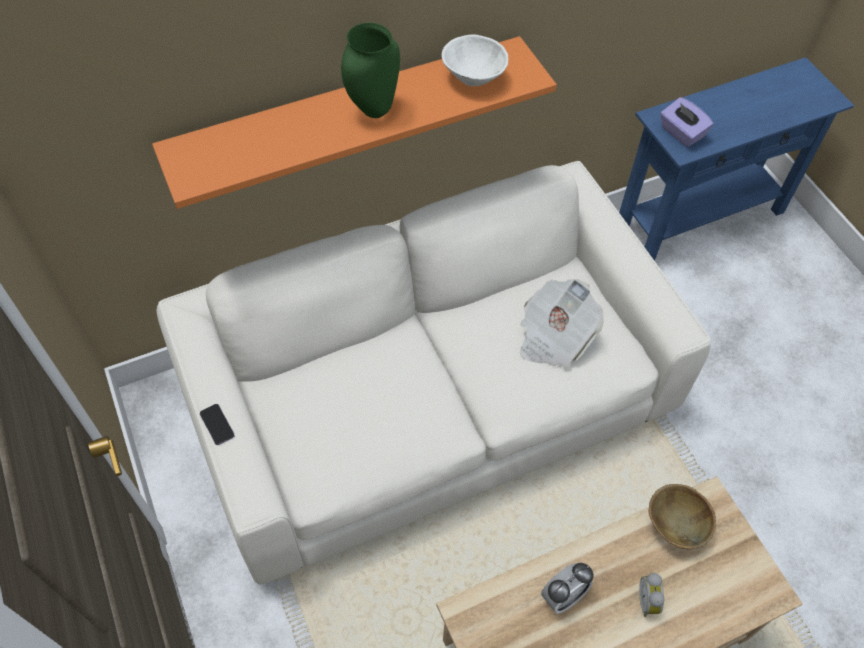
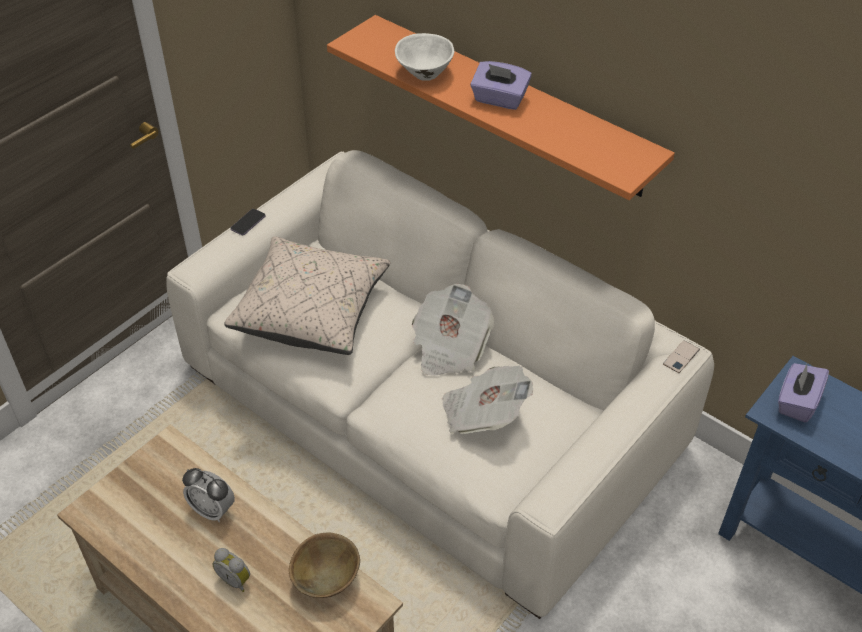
camera: 65 degrees right, 10 degrees down
green vase [341,23,400,118] -> purple tissue box [470,61,532,110]
white bowl [441,35,508,86] -> white bowl moved to [395,33,454,81]
alarm clock [639,573,664,617] -> alarm clock turned 120 degrees counterclockwise [213,548,250,592]
none -> beige pillow [224,236,391,355]
none -> newspaper [412,284,494,376]
none -> phone [663,340,700,373]

